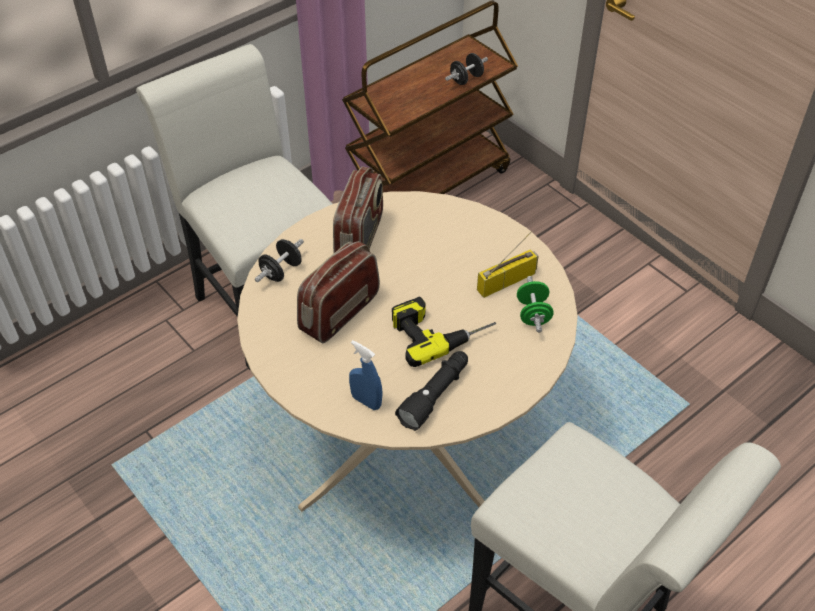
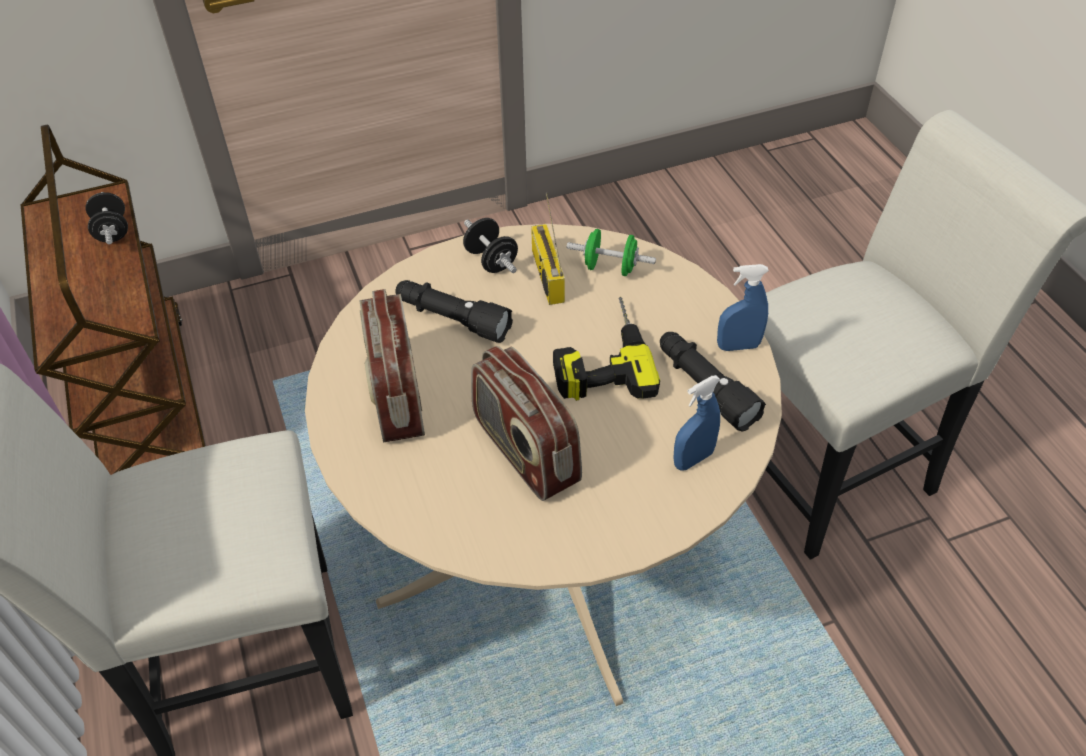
camera: 70 degrees left, 0 degrees up
black dumbbell [255,239,304,282] -> black dumbbell moved to [463,218,518,273]
radio [333,166,383,253] -> radio turned 135 degrees counterclockwise [359,289,425,443]
none -> black flashlight [395,280,513,343]
none -> blue spray bottle [717,264,769,351]

